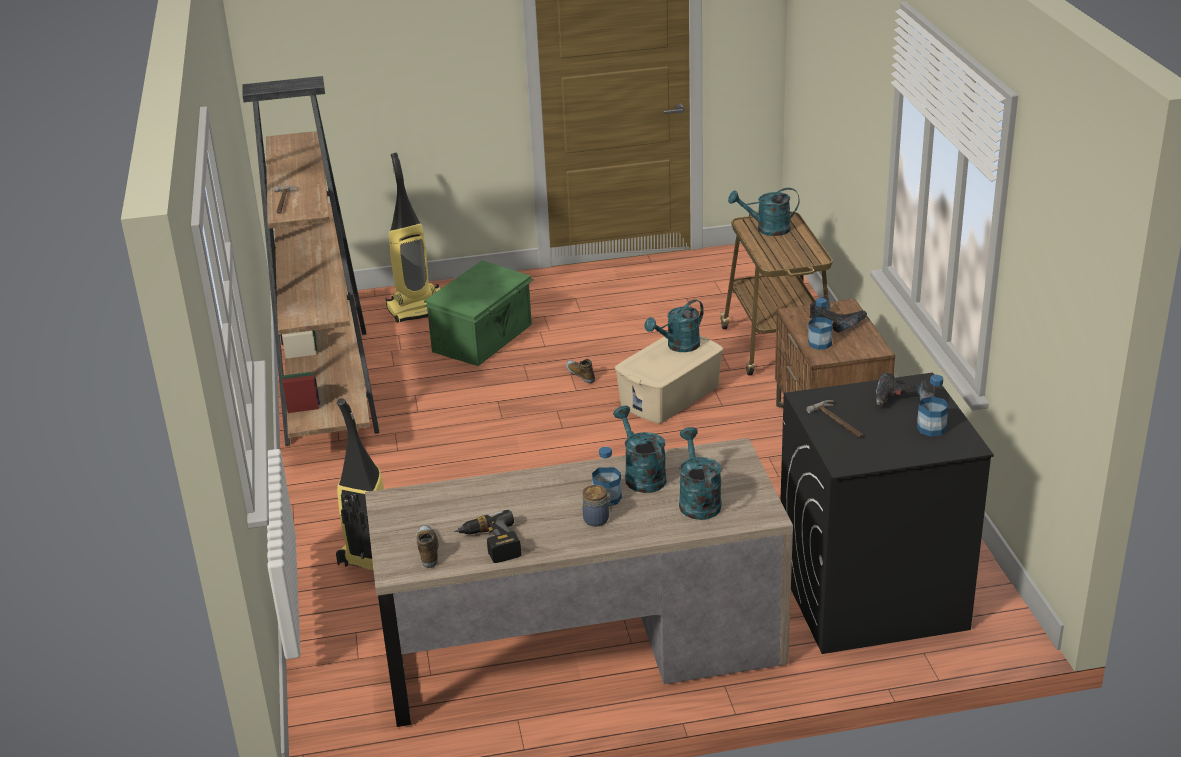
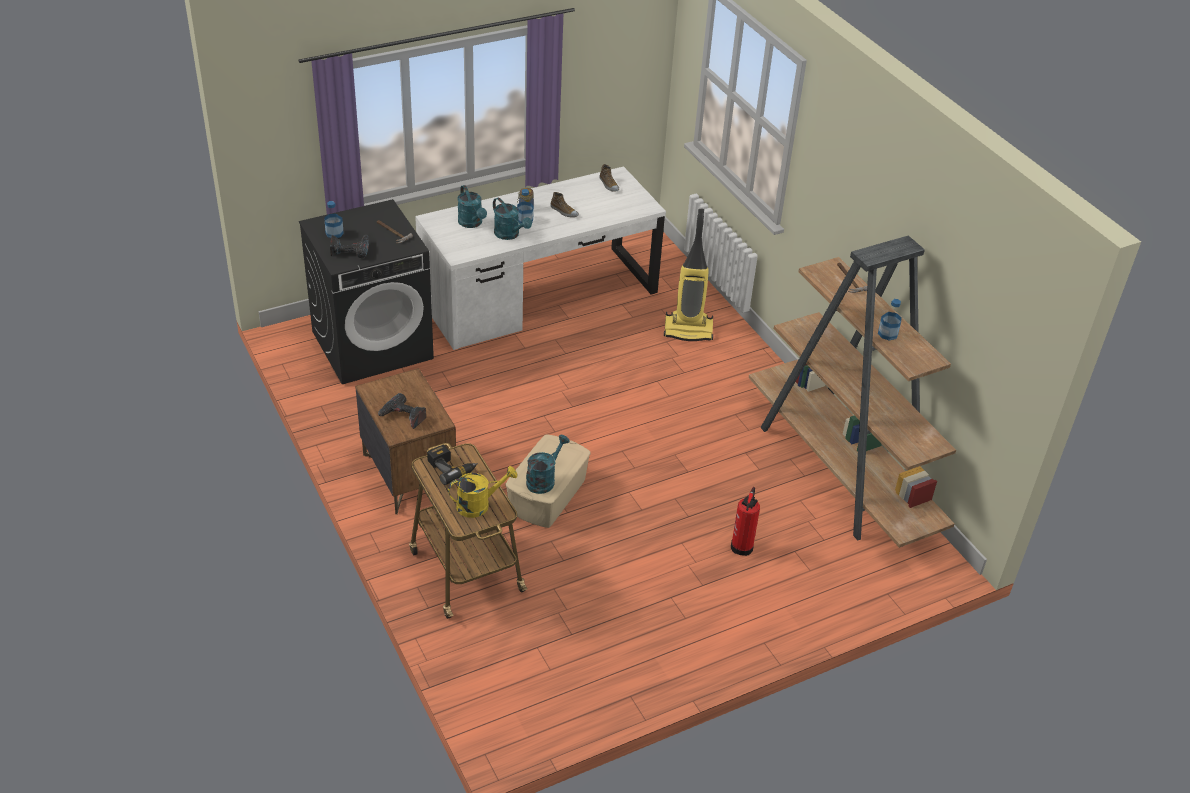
camera: 160 degrees right, 10 degrees up
brown desk [365,438,793,727] -> white desk [415,166,666,350]
vacuum cleaner [386,153,441,323] -> none
green storage box [424,261,534,366] -> fire extinguisher [731,487,760,556]
power drill [454,510,521,563] -> power drill moved to [427,445,478,485]
shoe [566,359,595,383] -> shoe moved to [550,192,579,217]
turquoise watering can [728,188,799,236] -> yellow watering can [448,466,517,518]
bottle [808,298,832,350] -> bottle moved to [878,299,902,340]

